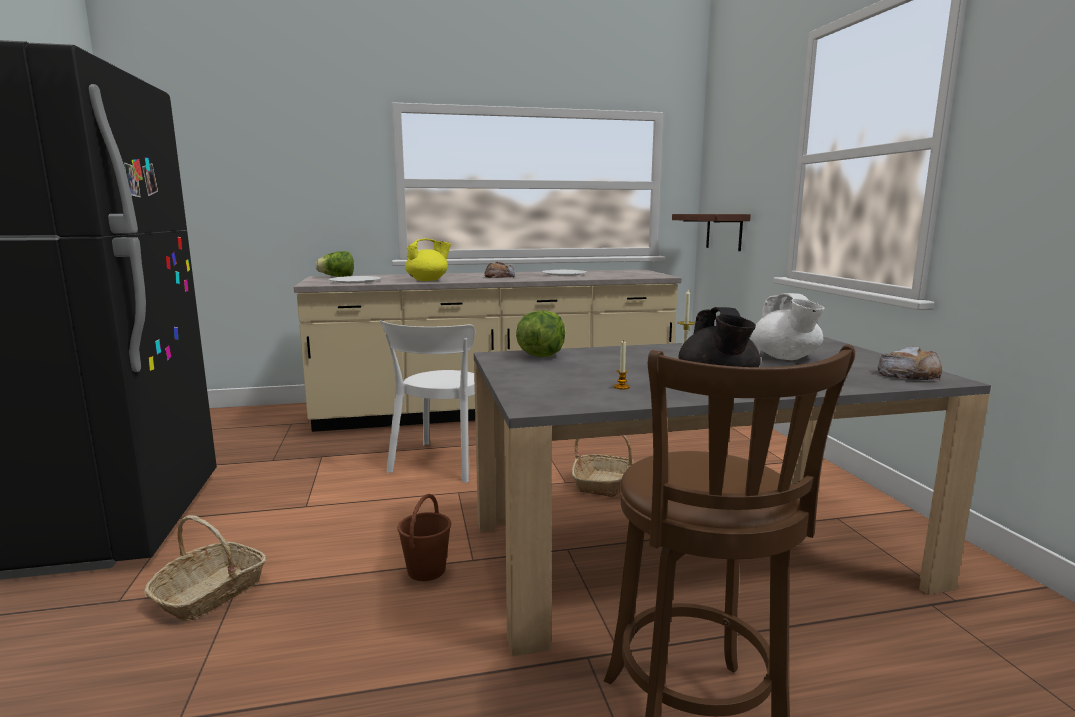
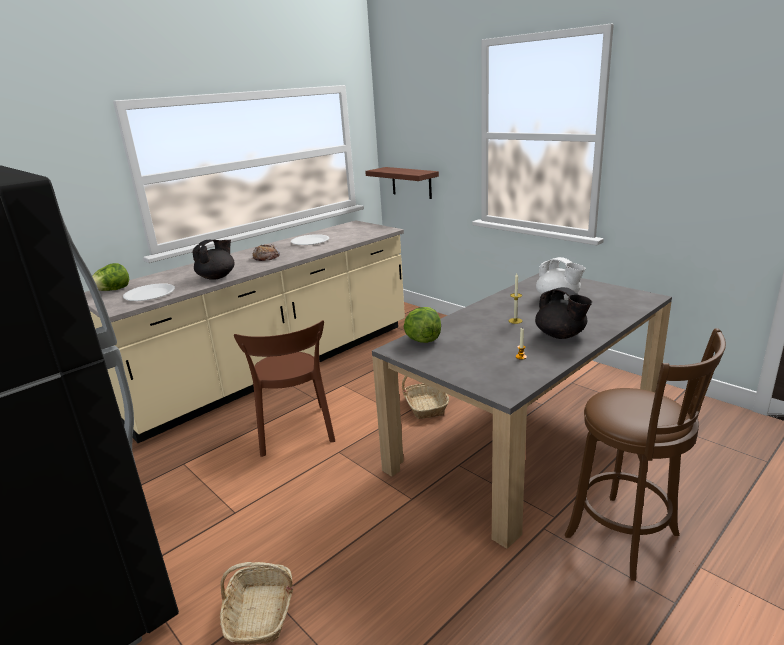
camera: 30 degrees left, 10 degrees up
white chair [380,320,475,483] -> brown chair [234,320,335,457]
brown bucket [398,494,451,581] -> none
yellow teapot [405,239,451,281] -> black teapot [192,240,235,280]
bread [878,346,942,381] -> none

